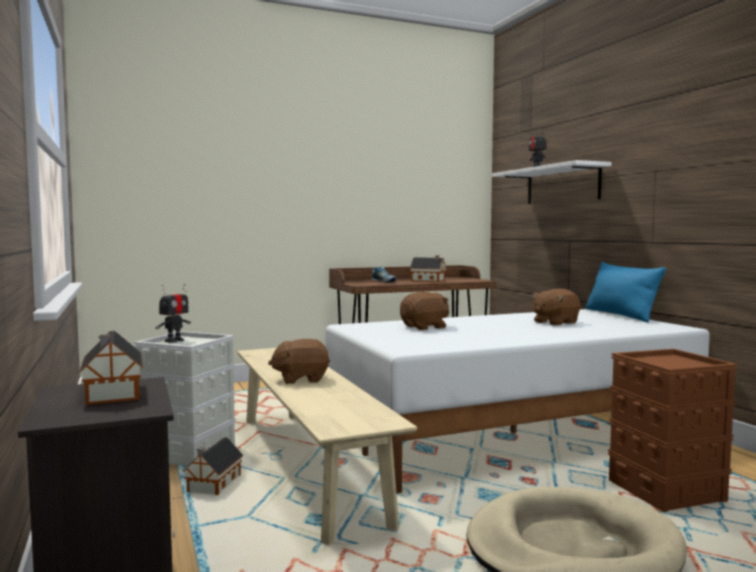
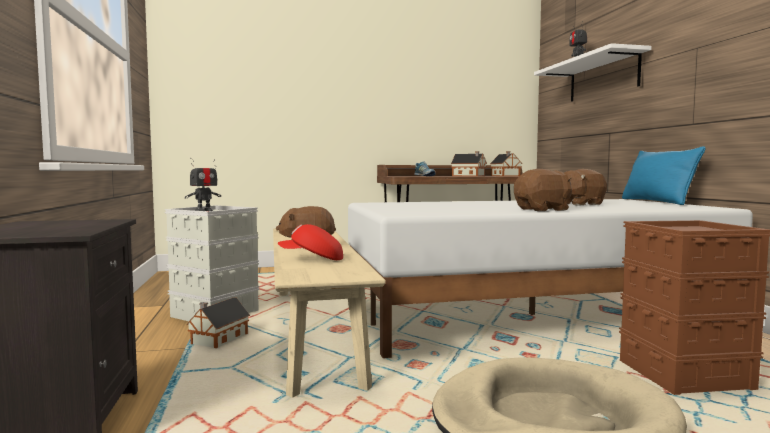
camera: 10 degrees right, 0 degrees up
toy house [79,331,143,405] -> toy house moved to [490,151,522,176]
brown plush toy [400,292,449,330] -> brown plush toy moved to [514,169,572,211]
none -> red cap [278,224,343,260]

